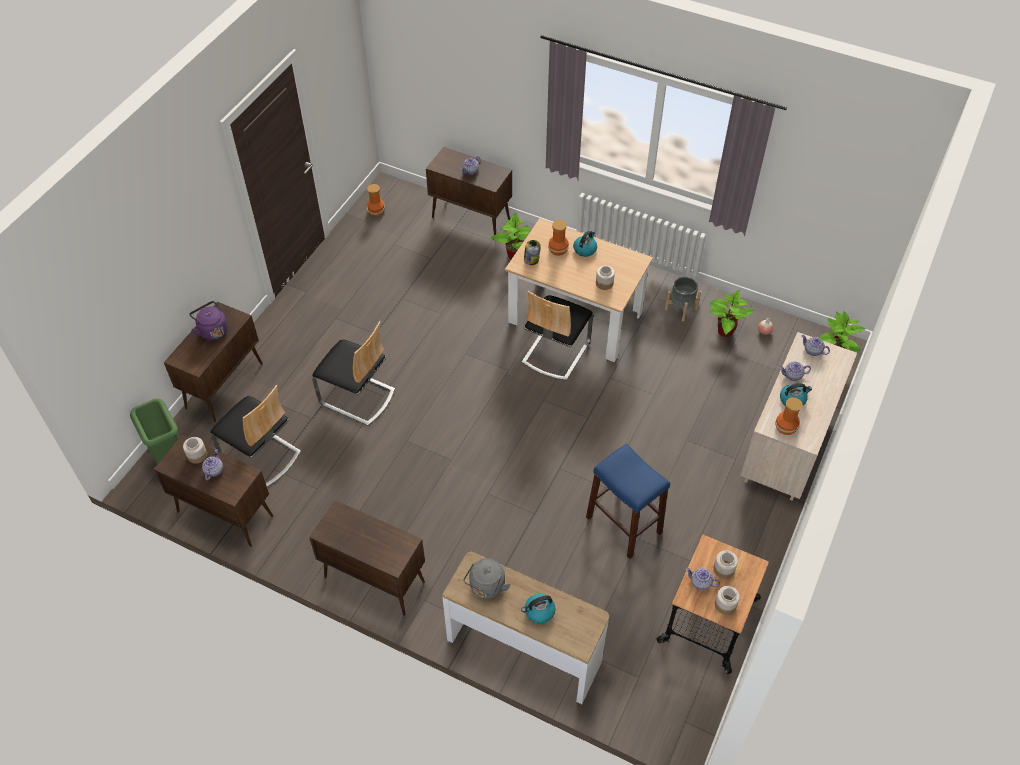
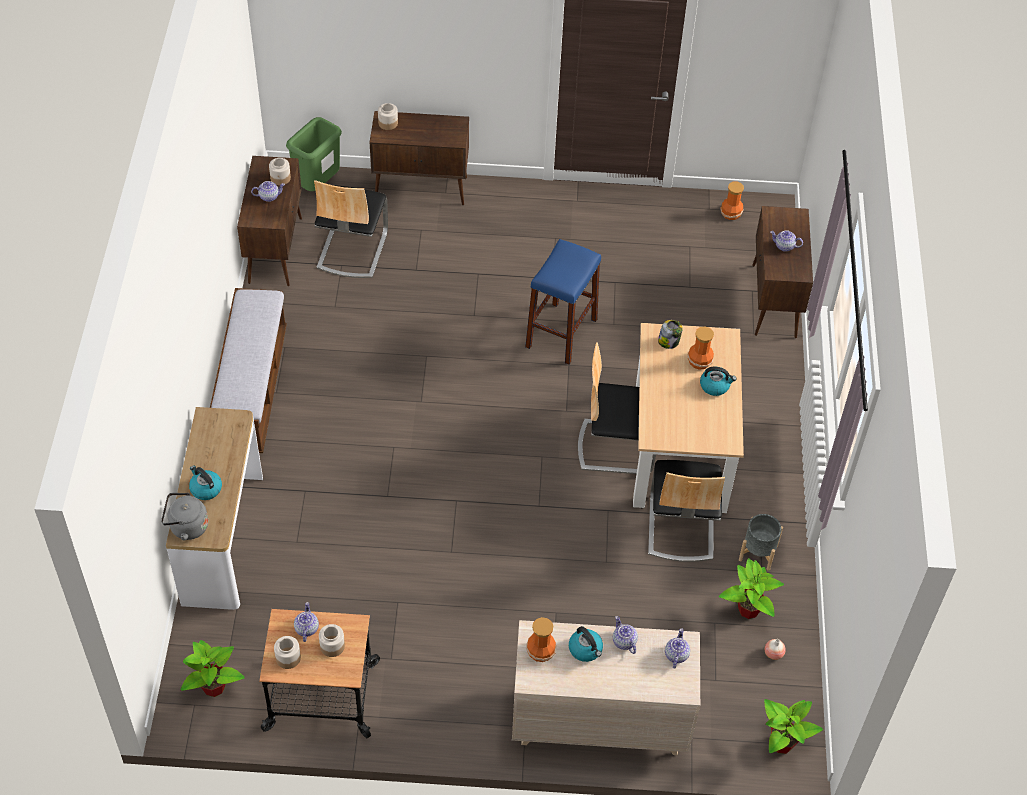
camera: 65 degrees right, 0 degrees up
purple kettle [189,301,228,340] -> none
brown cabinet [309,500,425,616] -> bench [210,288,287,453]
chair [312,321,395,426] -> chair moved to [648,460,725,562]
grey kettle [463,558,511,599] -> grey kettle moved to [161,493,208,541]
potted plant [491,212,531,259] -> potted plant moved to [181,640,245,697]
blue stool [586,443,670,559] -> blue stool moved to [525,239,601,365]
jar [596,266,615,290] -> jar moved to [378,103,398,130]

